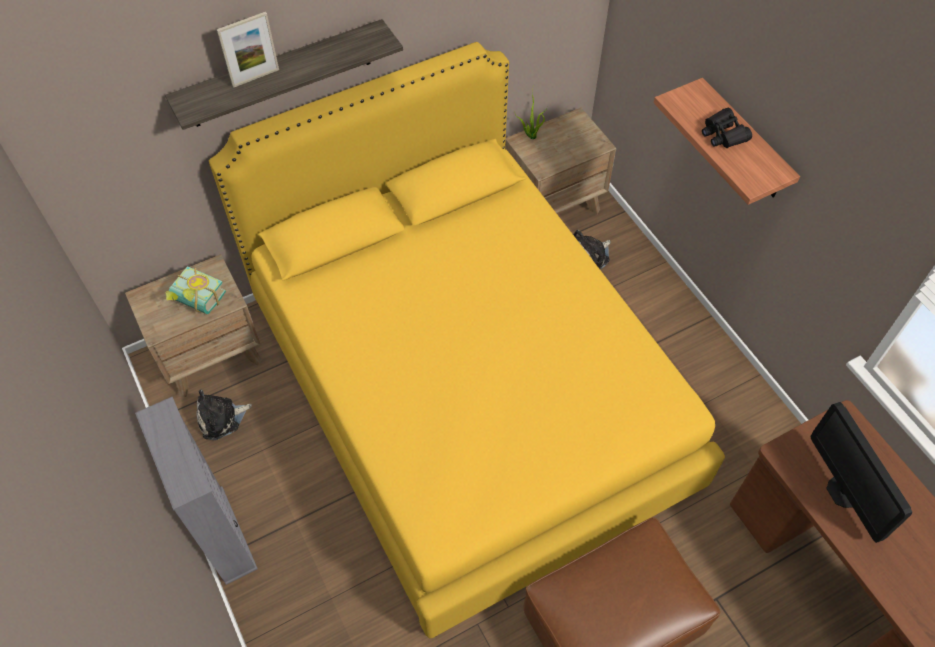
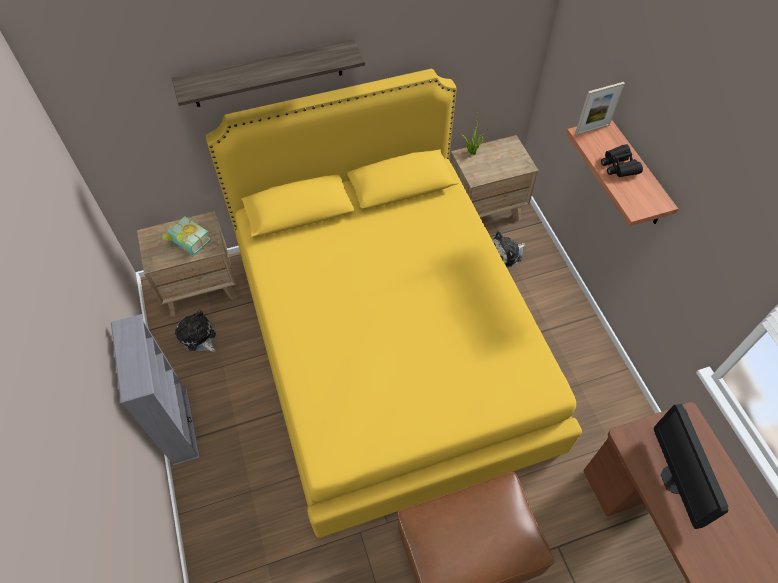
camera: 10 degrees right, 0 degrees up
plush toy [196,390,252,440] -> plush toy turned 60 degrees clockwise [175,310,216,352]
picture frame [217,12,279,88] -> picture frame moved to [575,82,625,135]

